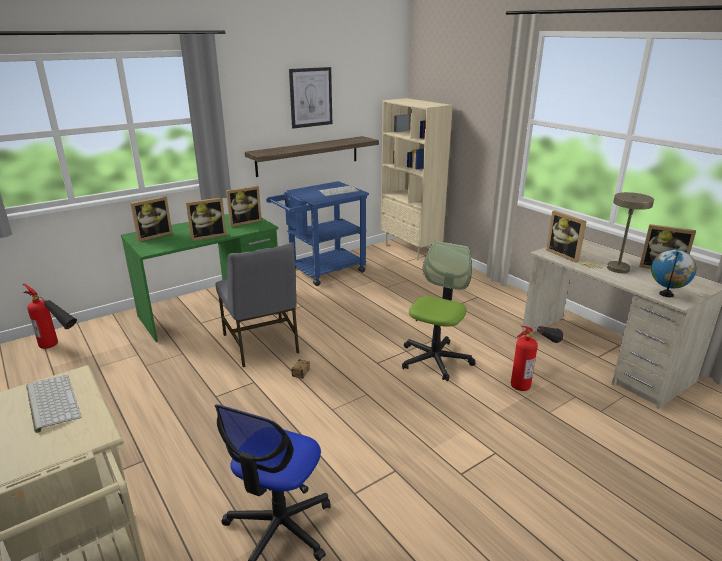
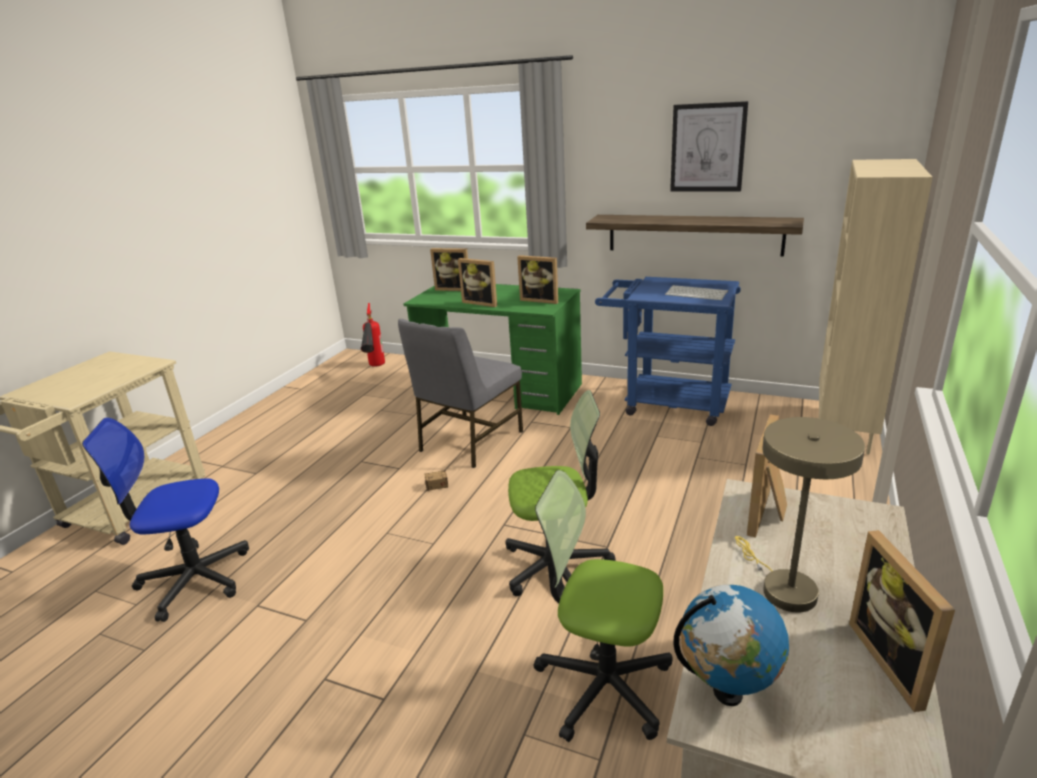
camera: 60 degrees right, 0 degrees up
keyboard [26,375,82,433] -> none
fire extinguisher [511,326,564,391] -> office chair [533,470,672,742]

